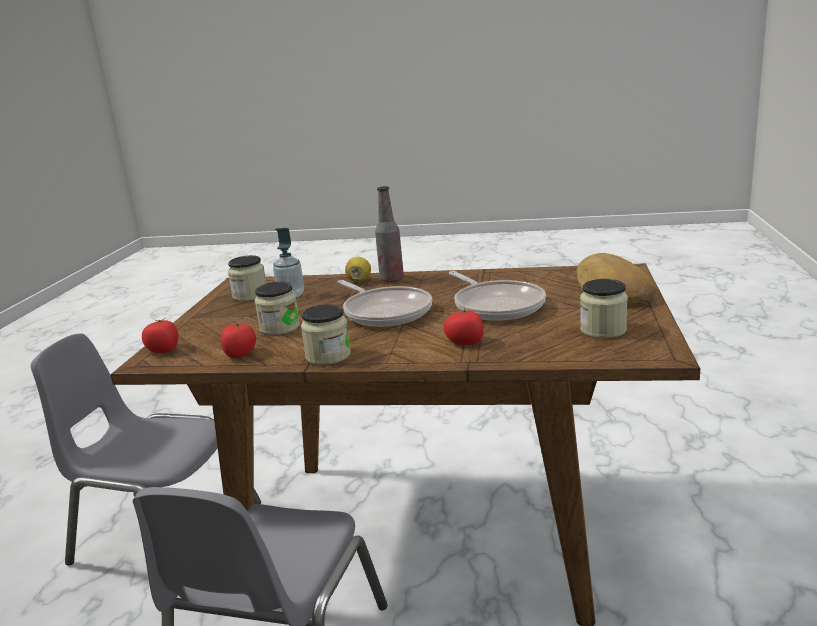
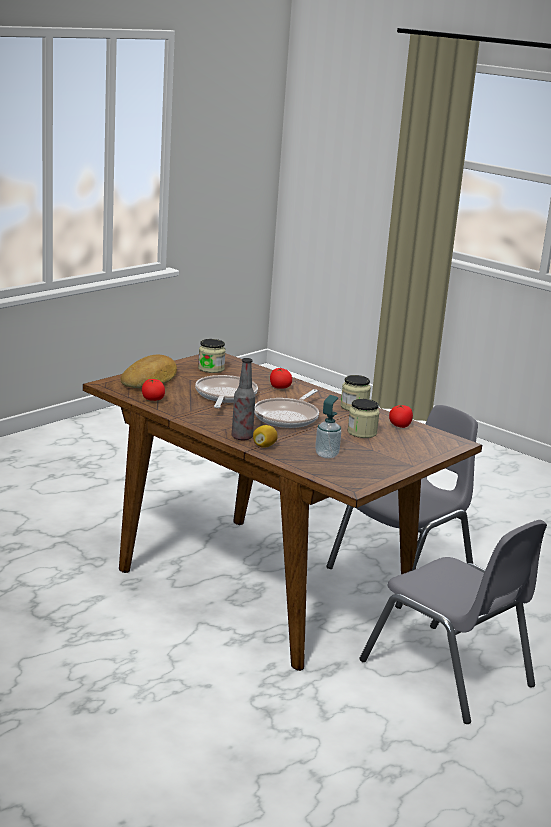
camera: 150 degrees left, 0 degrees up
tomato [142,318,178,353] -> tomato moved to [142,379,165,401]
jar [228,255,266,301] -> none
frying pan [337,280,432,327] -> frying pan turned 150 degrees counterclockwise [254,389,319,428]

